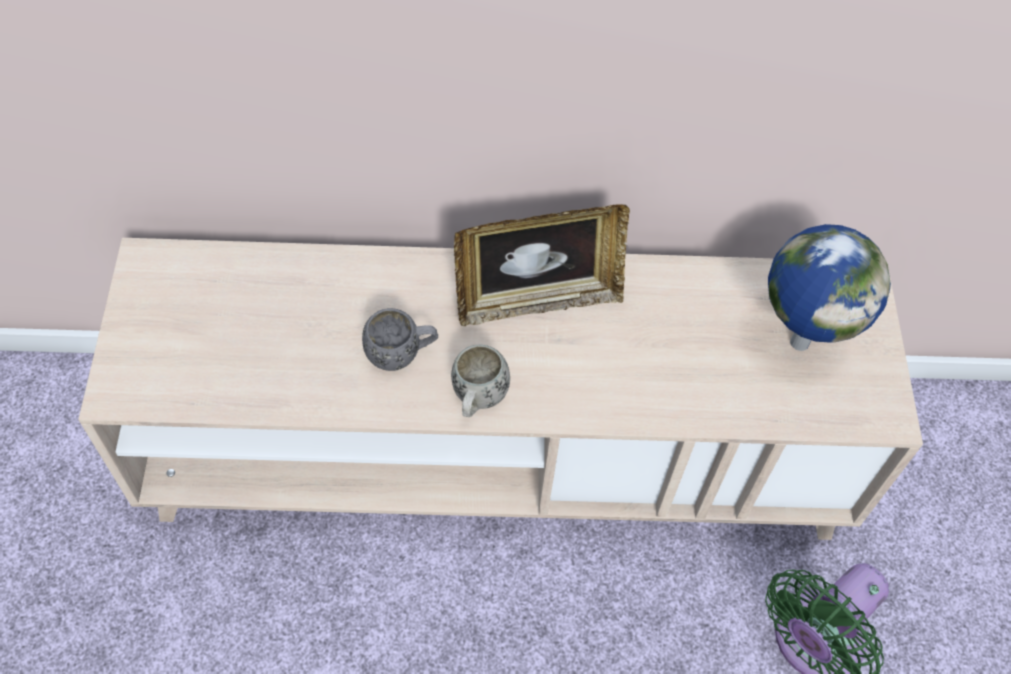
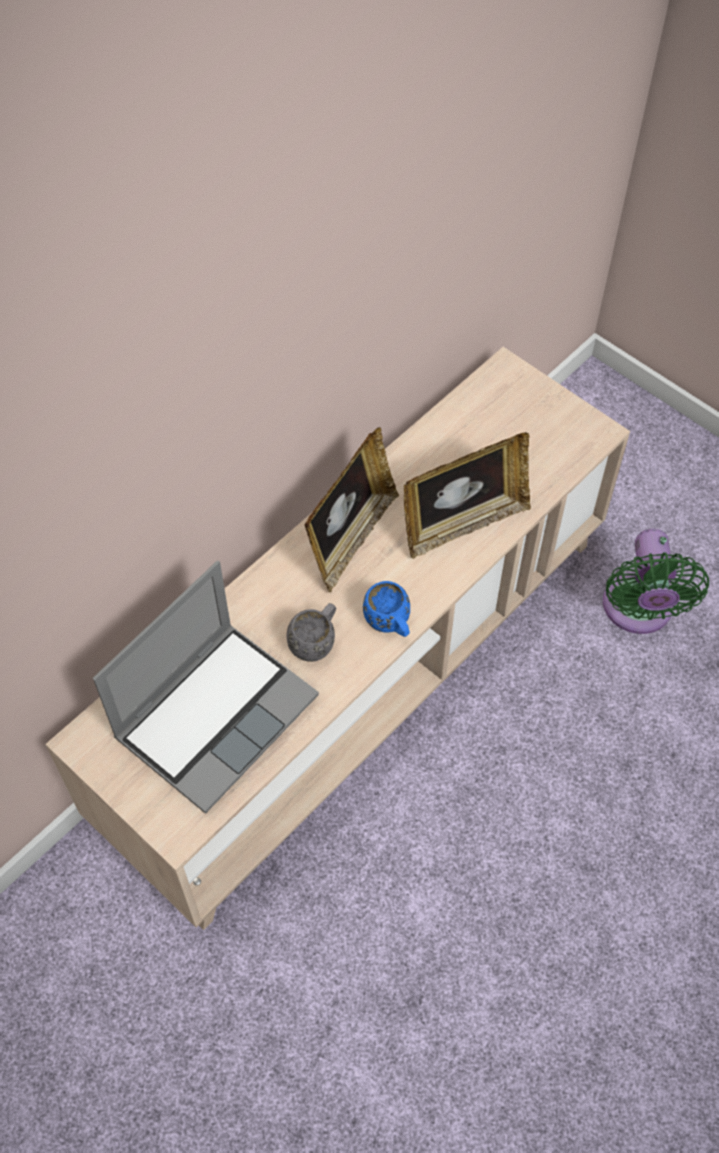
camera: 45 degrees left, 0 degrees up
white mug [451,344,510,417] -> blue mug [363,581,410,637]
globe [768,224,891,351] -> none
none -> laptop [93,561,319,814]
none -> picture frame [404,432,531,559]

